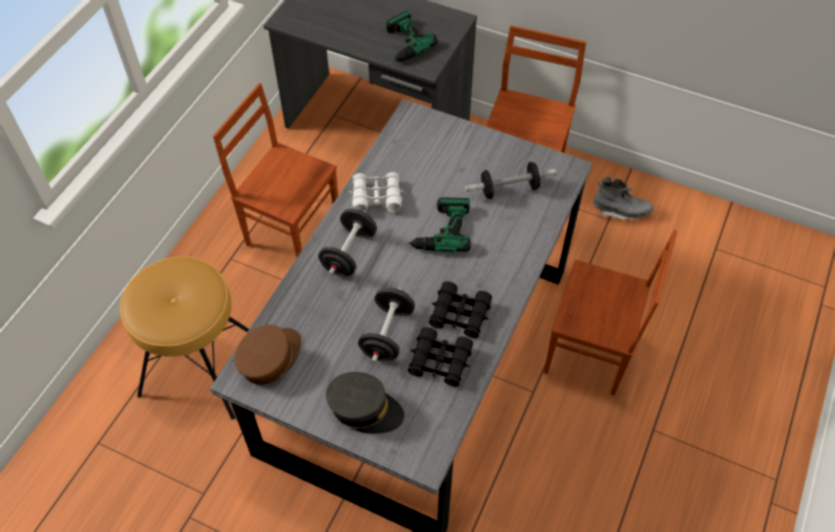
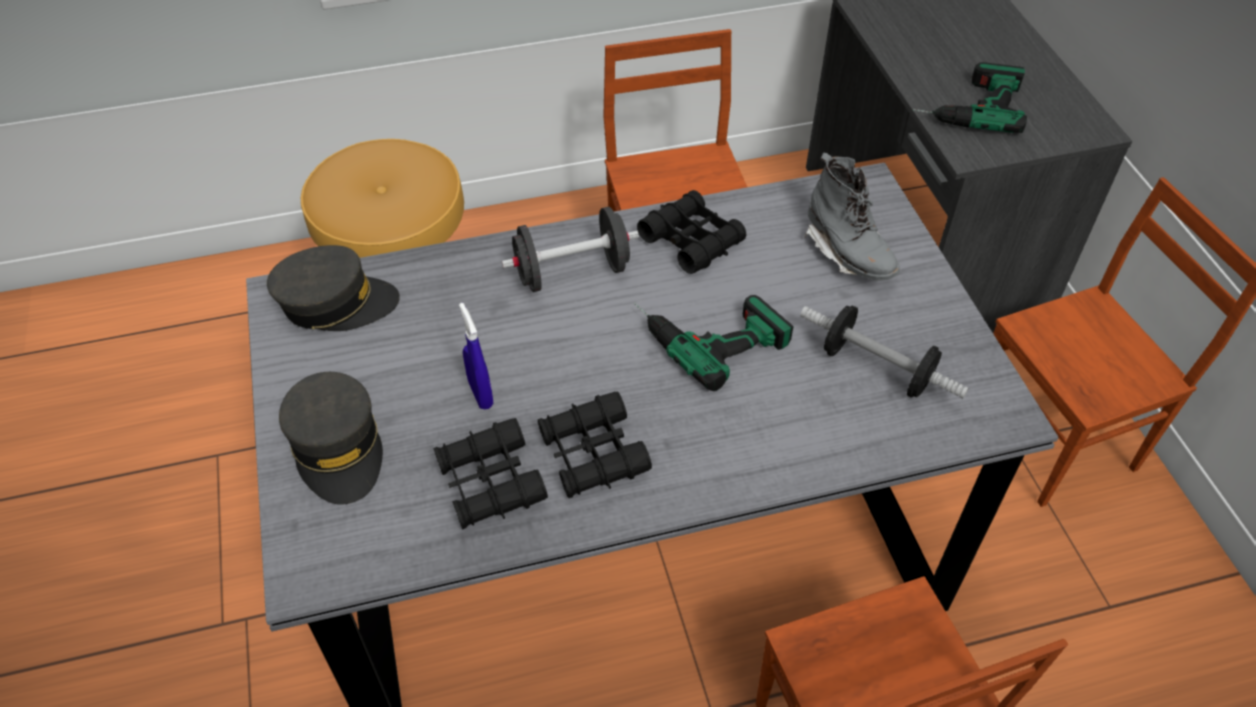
camera: 50 degrees right, 5 degrees down
brown cap [234,325,301,385] -> grey cap [267,245,400,331]
white binoculars [349,172,403,213] -> black binoculars [637,190,746,274]
black dumbbell [358,288,415,363] -> blue spray bottle [459,303,493,409]
grey boot [593,177,654,220] -> grey boot moved to [804,152,900,281]

